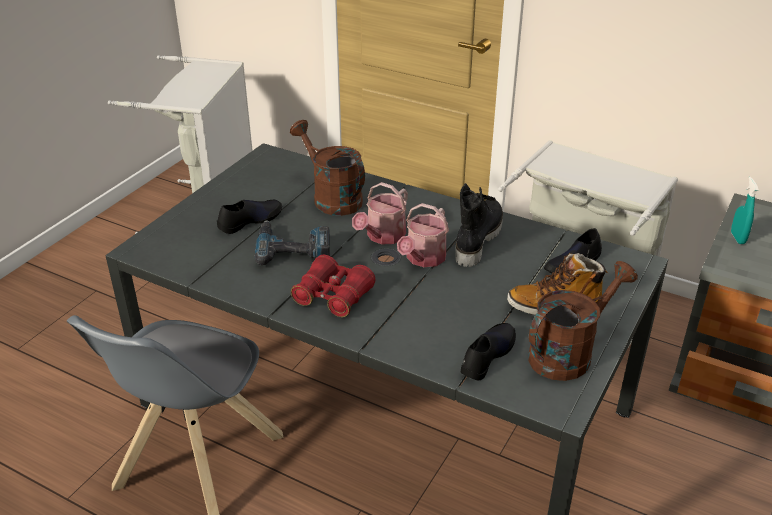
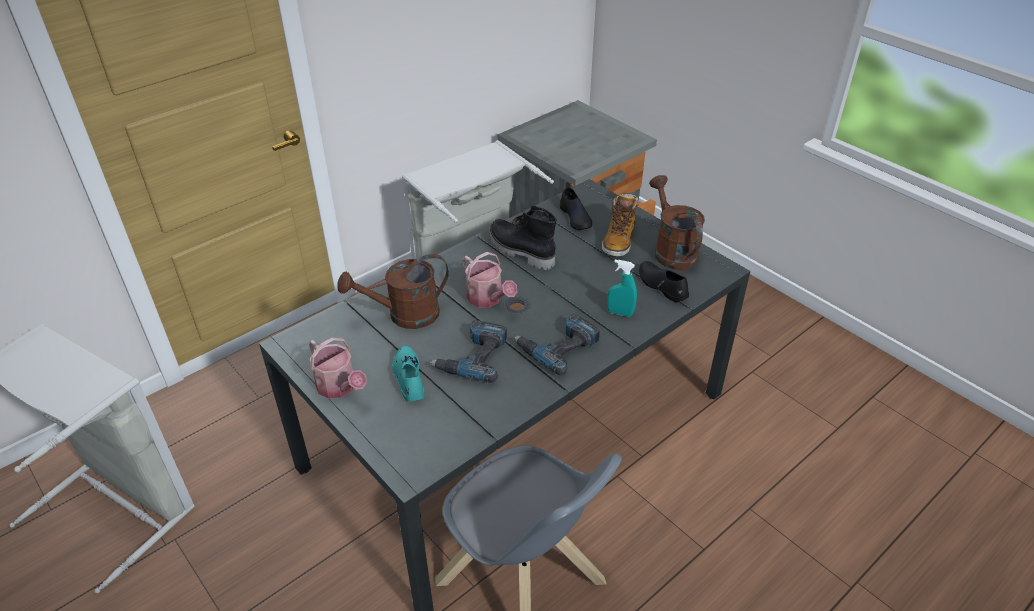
camera: 70 degrees left, 5 degrees up
black shoe [217,200,282,234] -> turquoise shoe [392,346,425,401]
red binoculars [291,255,376,317] -> power drill [515,313,600,375]
watering can [397,203,449,267] -> watering can moved to [309,337,367,399]
turquoise spray bottle [731,177,759,244] -> turquoise spray bottle moved to [607,260,637,317]

